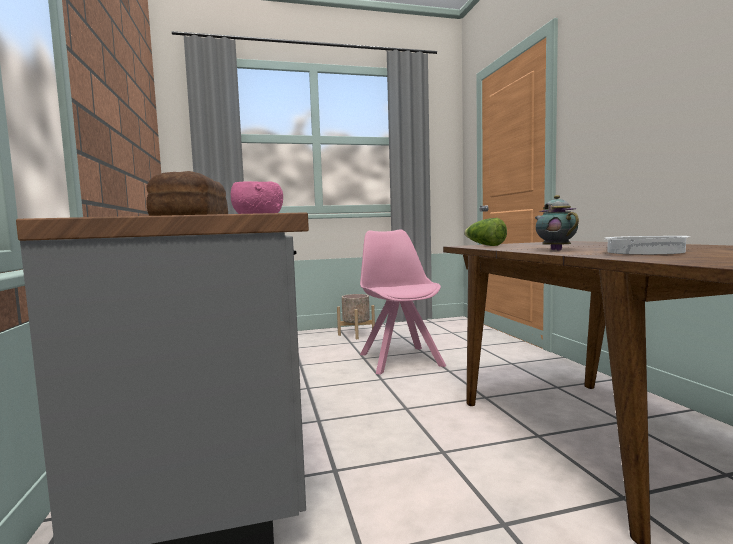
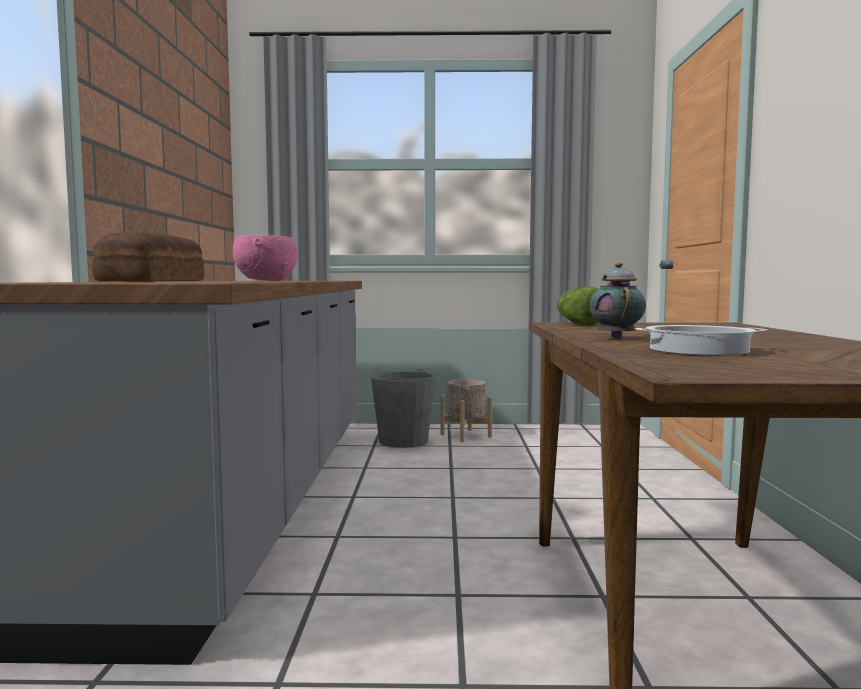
camera: 15 degrees right, 0 degrees up
pink chair [360,229,446,375] -> none
none -> grey bucket [371,369,435,448]

